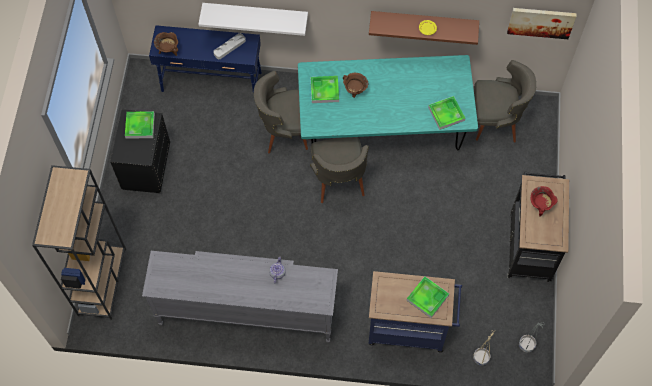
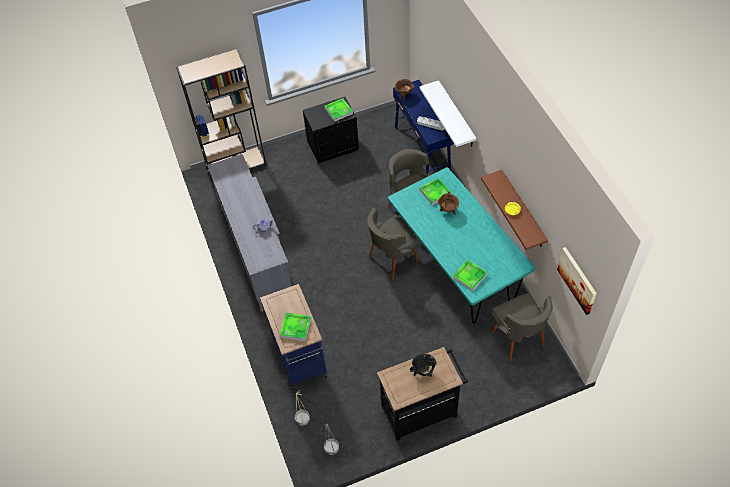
camera: 65 degrees right, 10 degrees down
red cooking pot [530,186,558,217] -> black cooking pot [410,354,436,377]

